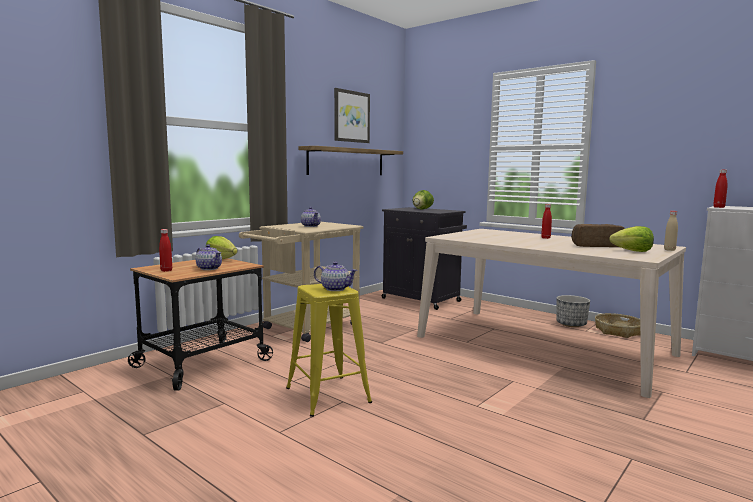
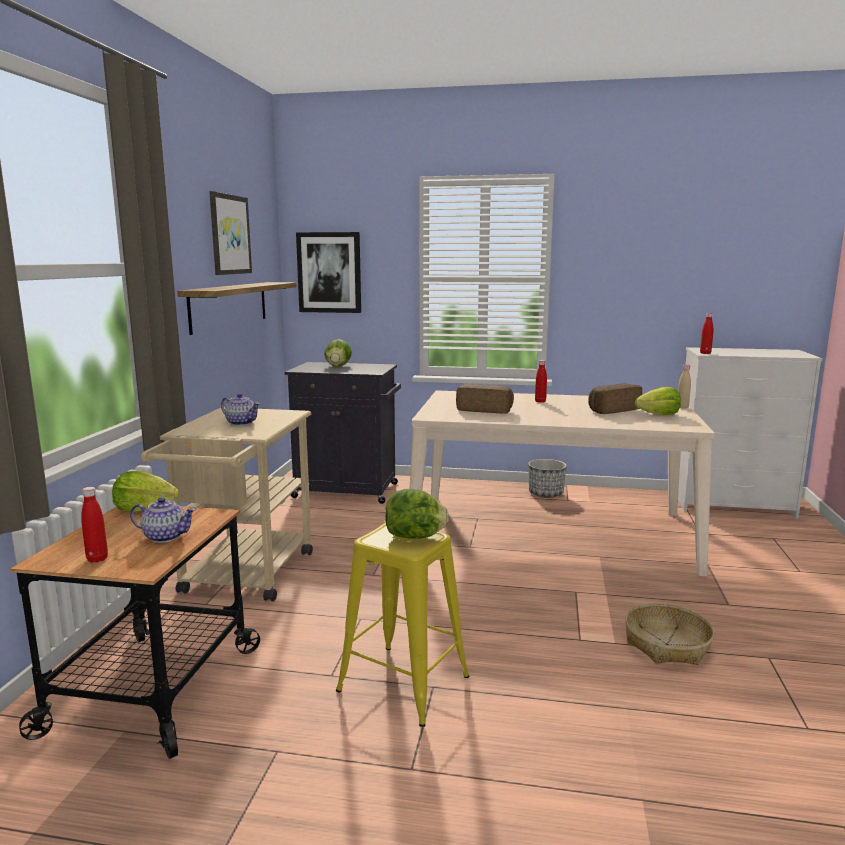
camera: 30 degrees left, 5 degrees up
teapot [314,261,358,291] -> lettuce [385,489,449,539]
basket [595,313,640,338] -> basket moved to [625,603,714,665]
none -> picture [296,232,361,313]
none -> bread [456,384,514,414]

